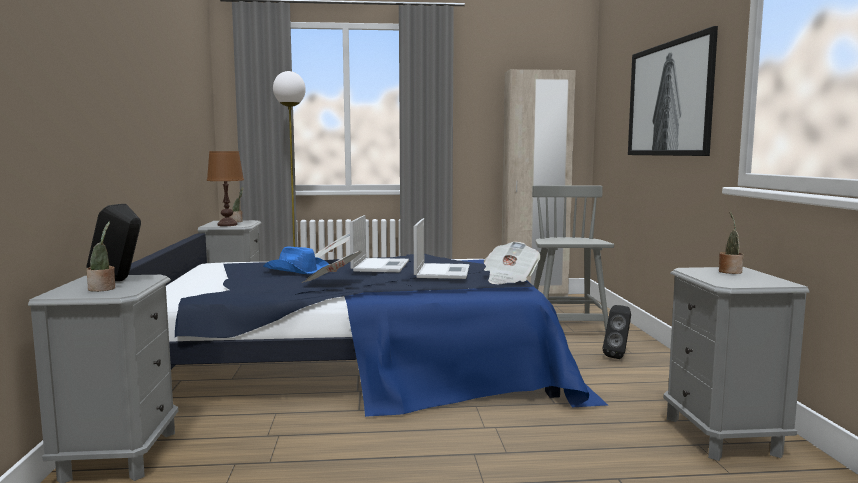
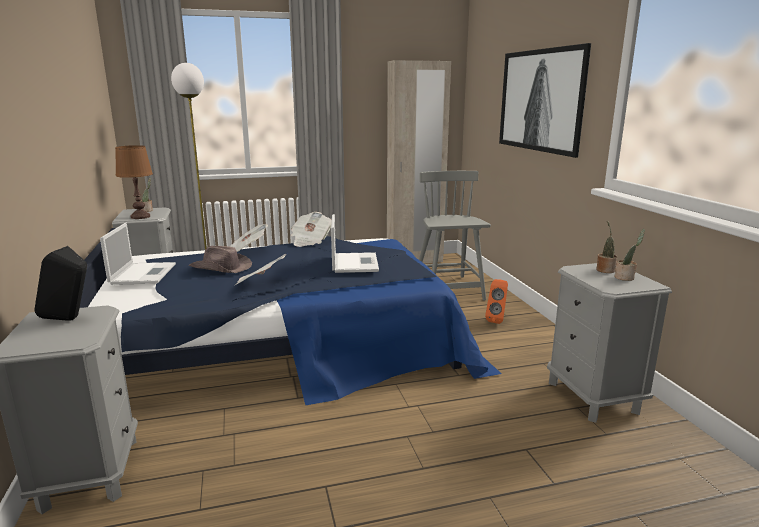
camera: 10 degrees left, 10 degrees up
potted plant [86,222,115,292] -> potted plant moved to [615,229,645,281]
blue hat [263,247,329,274] -> brown hat [189,246,252,273]
laptop [350,215,409,272] -> laptop moved to [100,223,176,285]
newspaper [484,242,541,284] -> newspaper moved to [291,212,332,247]
black speaker [603,305,631,359] -> orange speaker [485,279,508,324]

